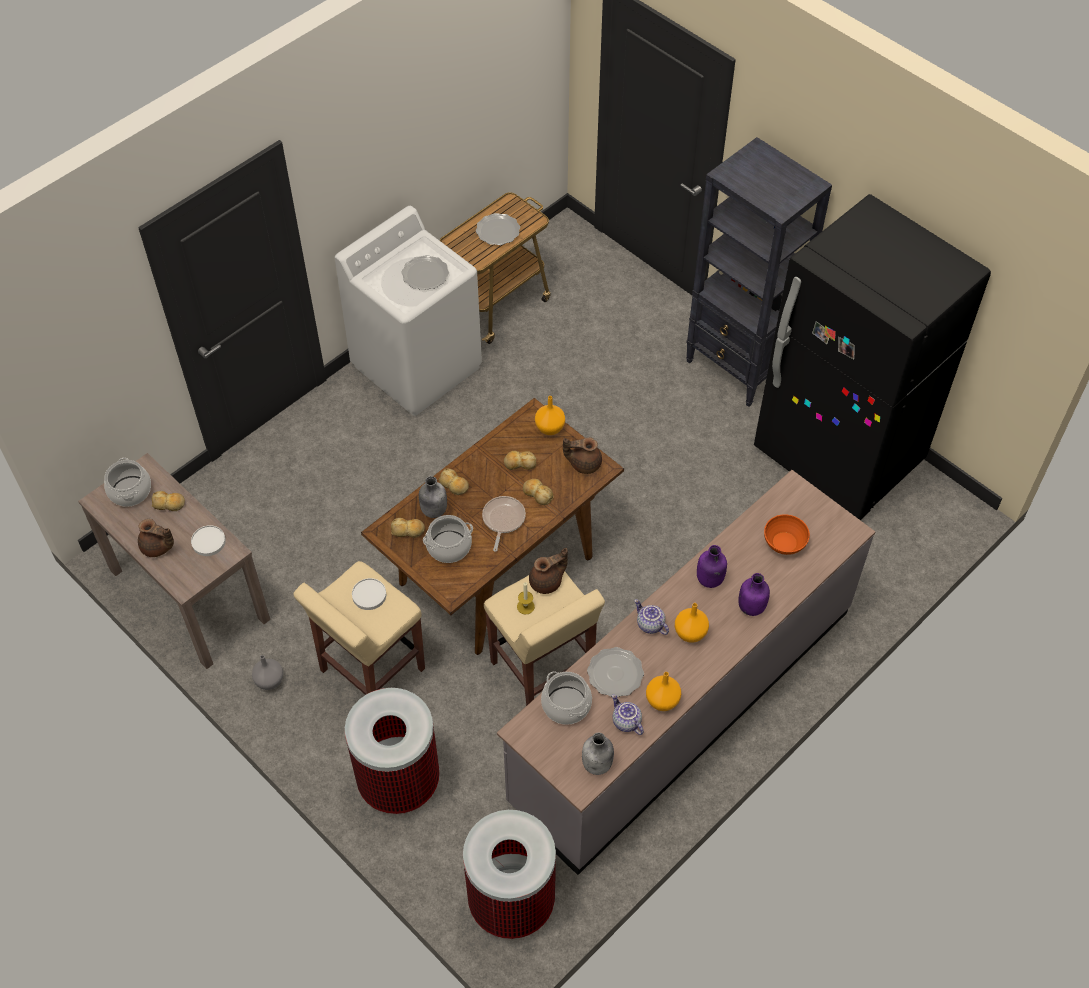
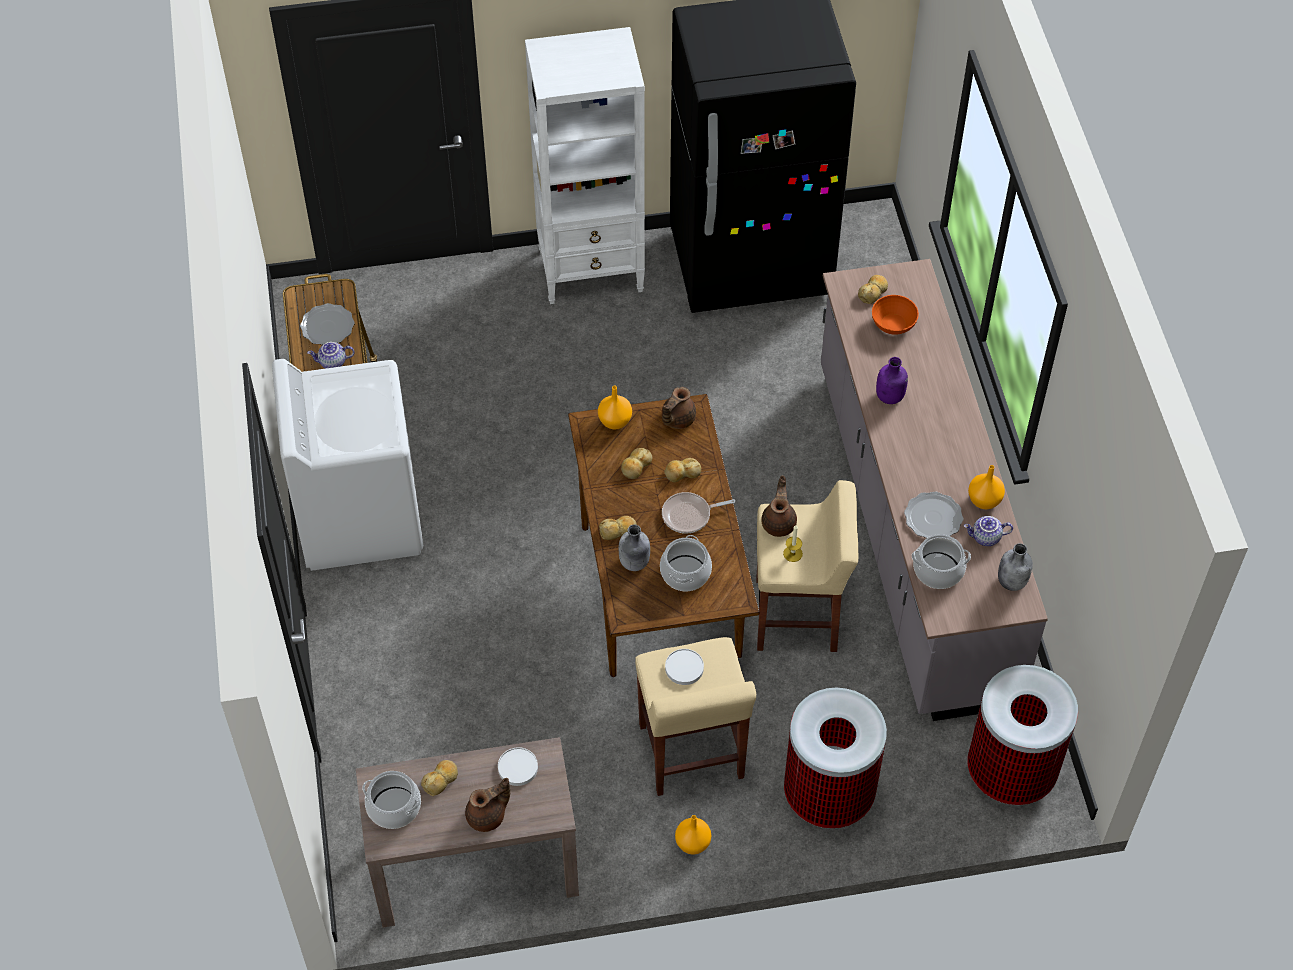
camera: 55 degrees left, 0 degrees up
grey vase [252,655,284,690] -> none
bread [391,518,425,538] -> bread moved to [858,275,888,304]
plate [401,255,449,290] -> none
frying pan [482,496,526,552] -> frying pan turned 60 degrees counterclockwise [662,492,735,534]
teapot [634,599,669,635] -> teapot moved to [307,342,355,369]
orange vase [675,603,709,643] -> orange vase moved to [675,815,712,855]
black bookcase [686,137,832,407] -> white bookcase [525,27,645,304]
purple bottle [738,573,770,616] -> none

